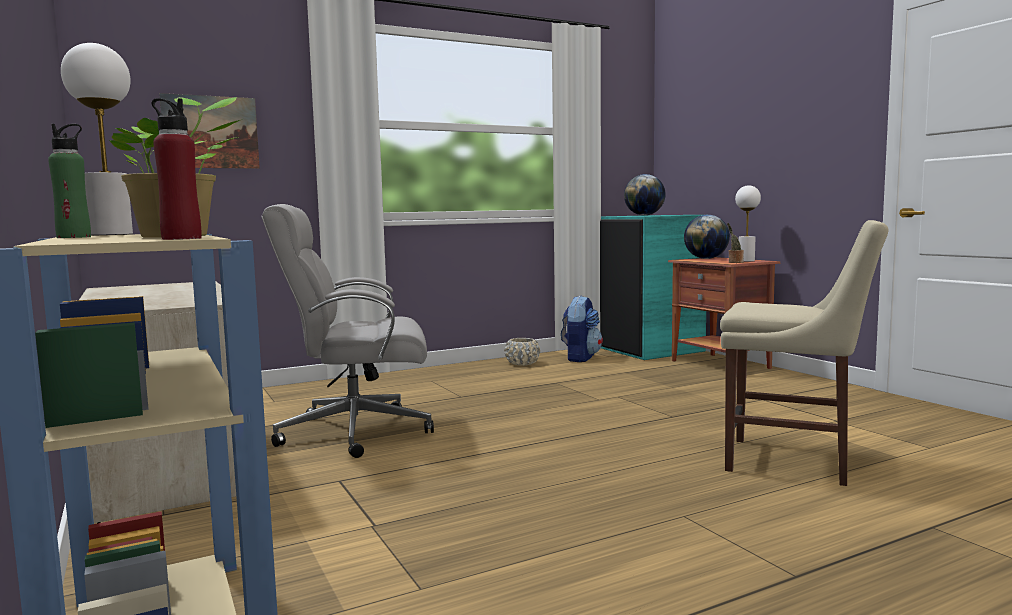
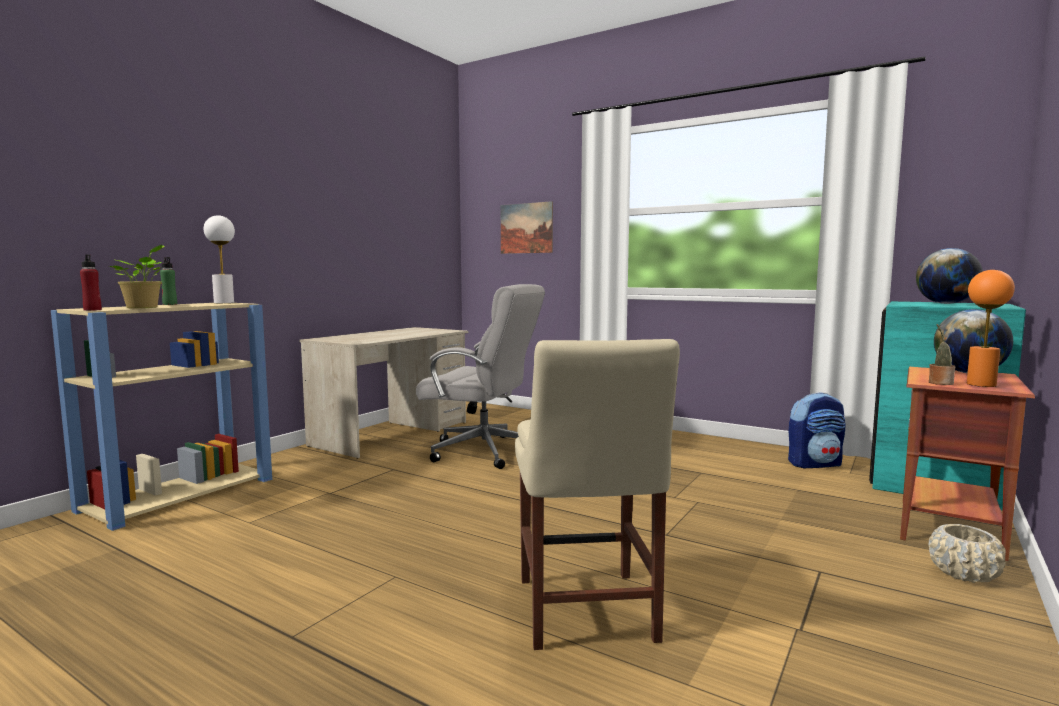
camera: 60 degrees right, 0 degrees up
grey office chair [261,204,434,458] -> grey office chair turned 150 degrees clockwise [416,284,545,469]
beige planter [504,338,540,366] -> beige planter moved to [928,524,1006,583]
white table lamp [735,185,761,262] -> orange table lamp [967,270,1015,387]

